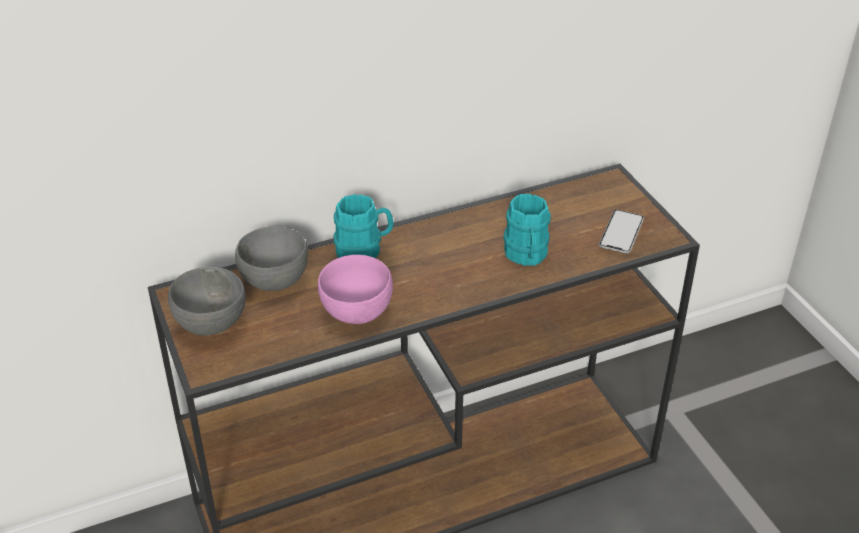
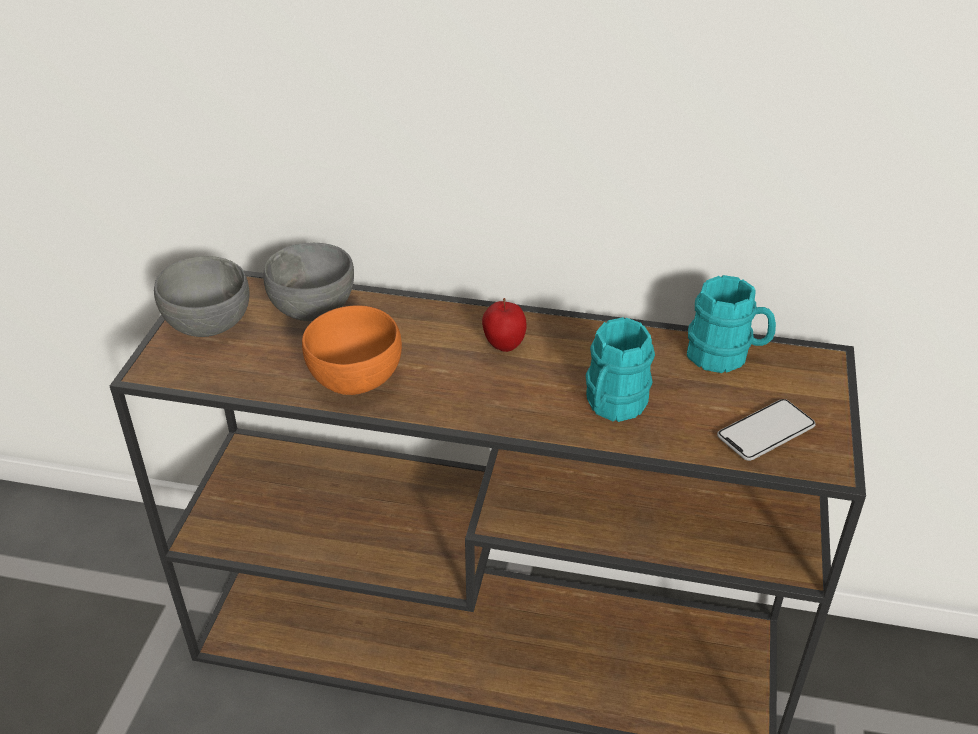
camera: 35 degrees right, 0 degrees up
pink bowl [318,255,393,324] -> orange bowl [302,305,402,395]
turquoise mug [334,194,393,258] -> turquoise mug moved to [687,275,776,373]
none -> apple [482,298,527,352]

